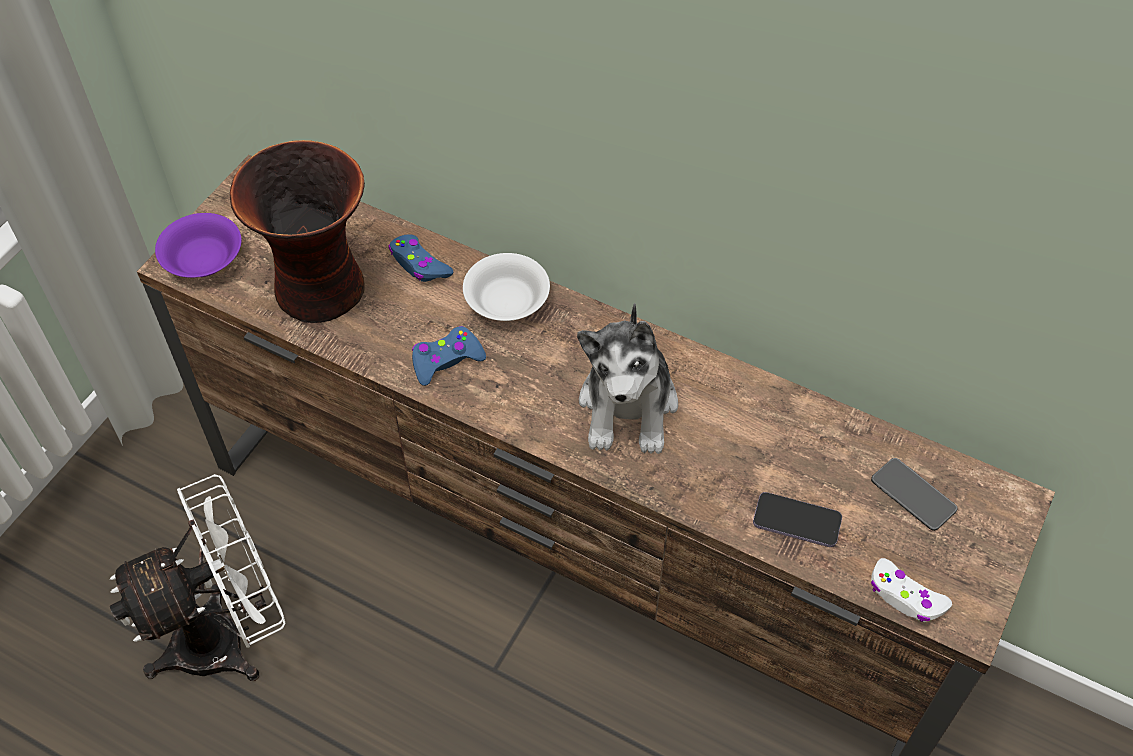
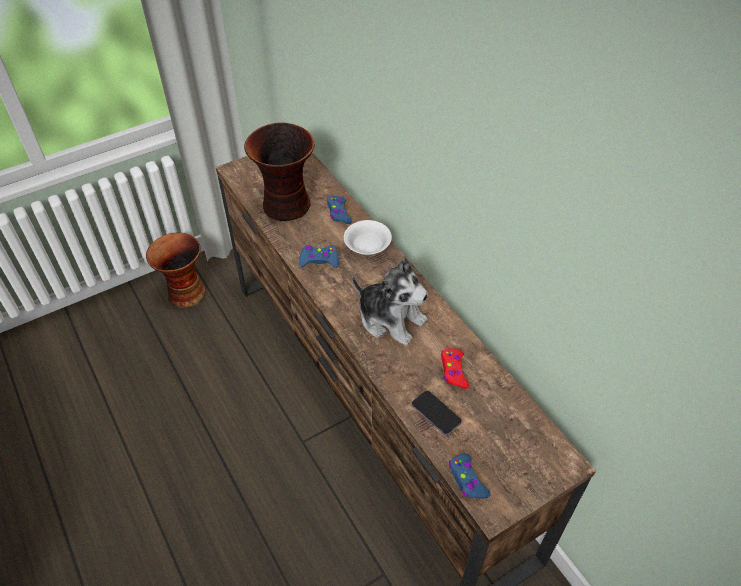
camera: 30 degrees right, 5 degrees down
white fan [110,474,285,681] -> none
purple bowl [155,213,241,278] -> none
plush toy [577,303,678,454] -> plush toy turned 90 degrees counterclockwise [352,258,428,346]
phone [871,458,957,531] -> none
white game controller [871,558,952,622] -> blue game controller [449,453,491,499]
none -> vase [146,233,206,308]
none -> red game controller [441,348,469,389]

